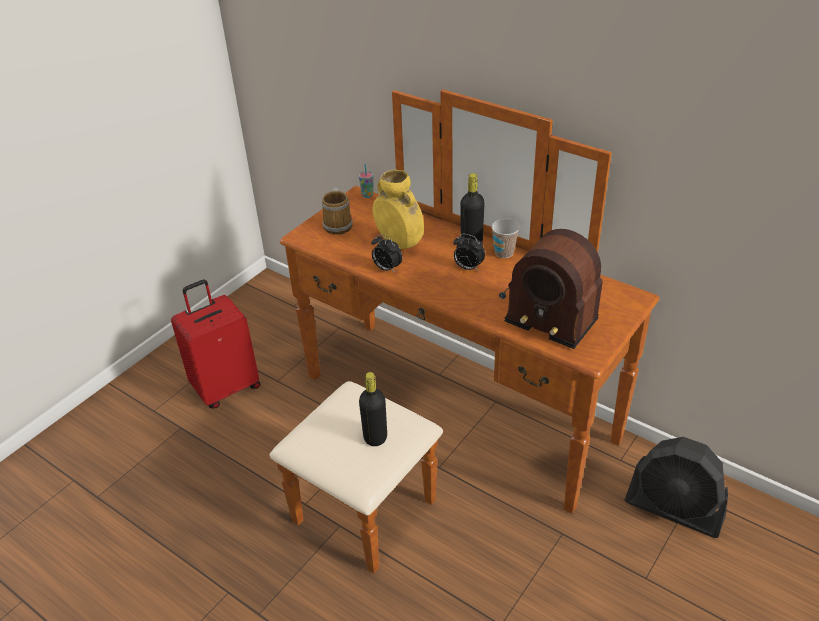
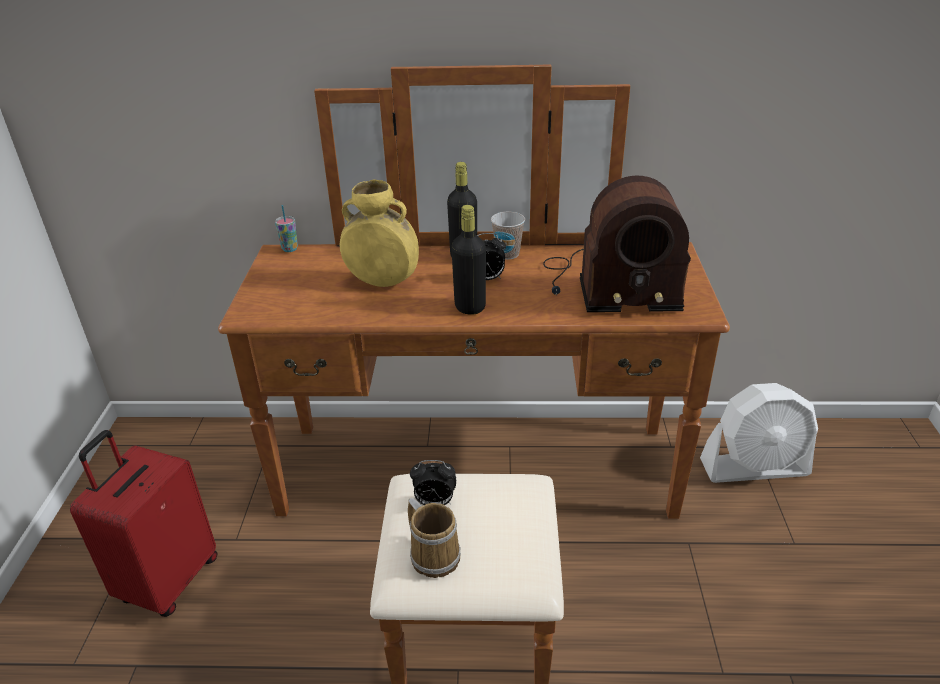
camera: 35 degrees left, 5 degrees down
mug [322,188,353,235] -> mug moved to [408,498,461,578]
black bottle [359,372,387,446] -> black bottle moved to [451,205,486,315]
alarm clock [372,234,403,273] -> alarm clock moved to [410,460,456,505]
black fan [625,437,728,538] -> white fan [700,383,818,483]

